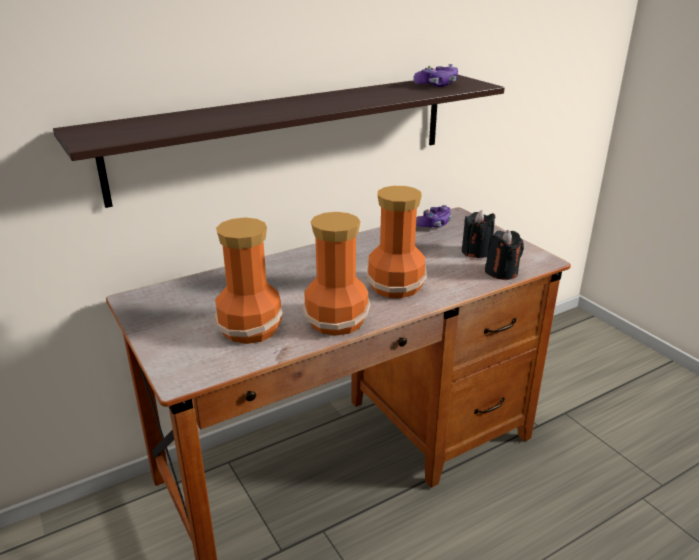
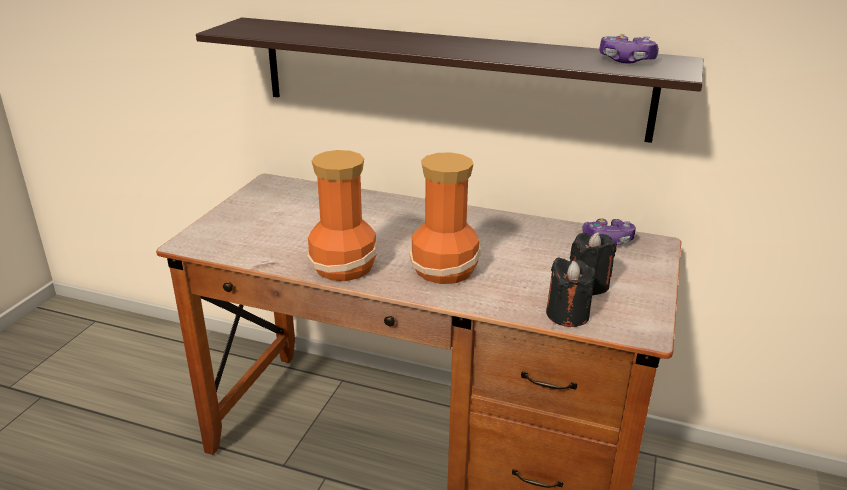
camera: 50 degrees right, 0 degrees up
vase [215,218,284,344] -> none

